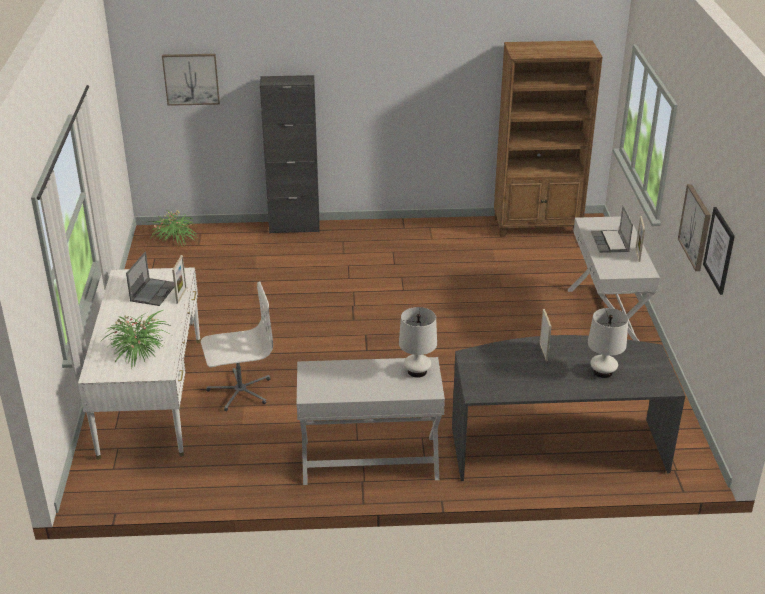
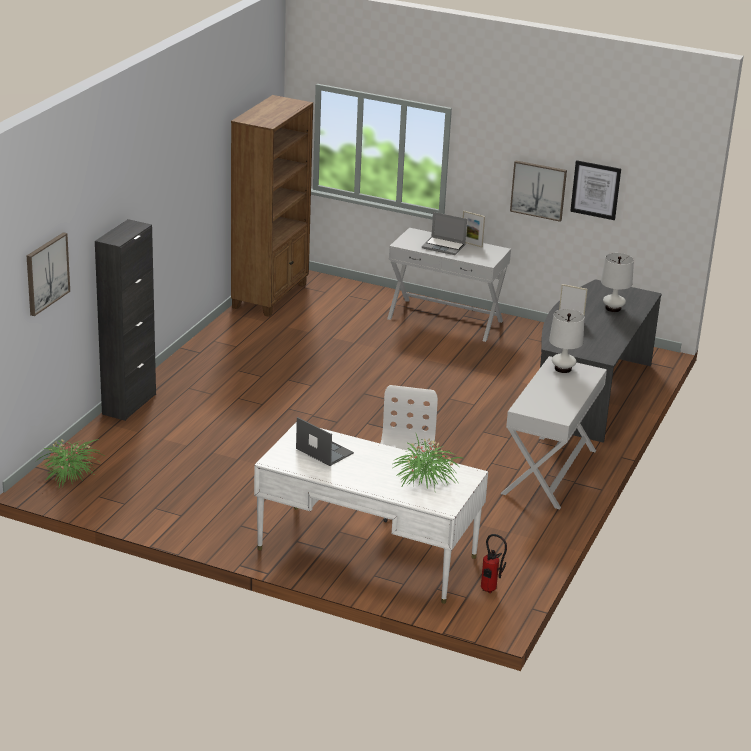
camera: 65 degrees left, 5 degrees down
picture frame [172,255,187,303] -> none
none -> fire extinguisher [481,534,507,593]

